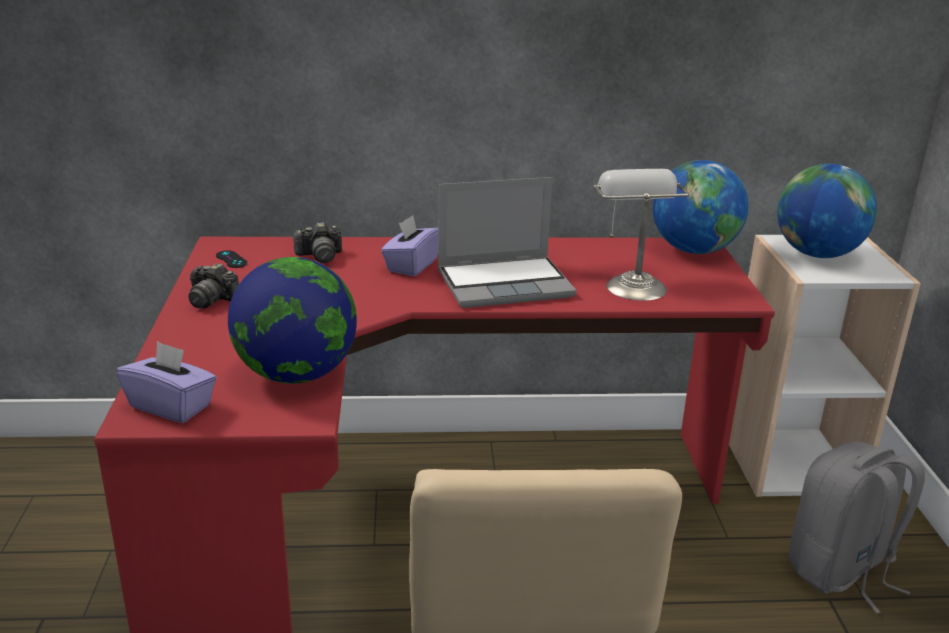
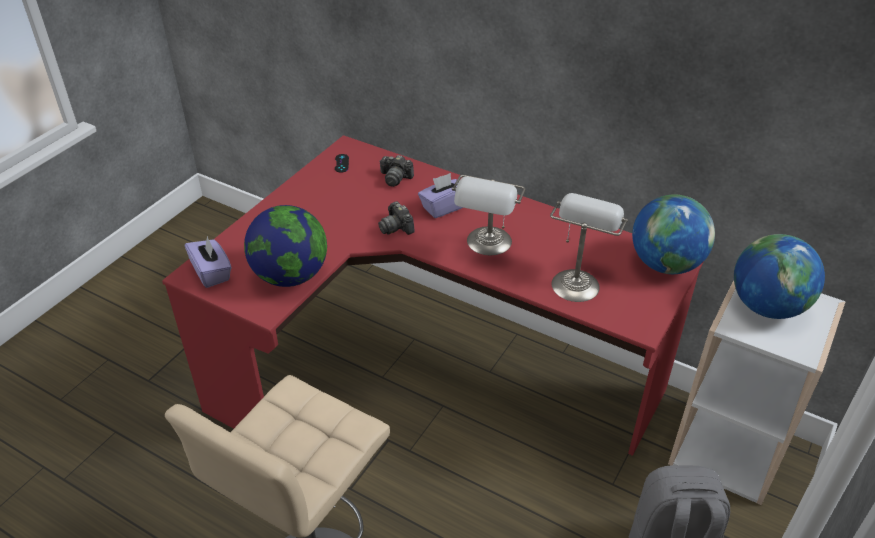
camera: 35 degrees right, 15 degrees up
camera [188,263,239,309] -> camera moved to [378,201,415,235]
laptop [438,177,577,308] -> white table lamp [452,175,526,255]

